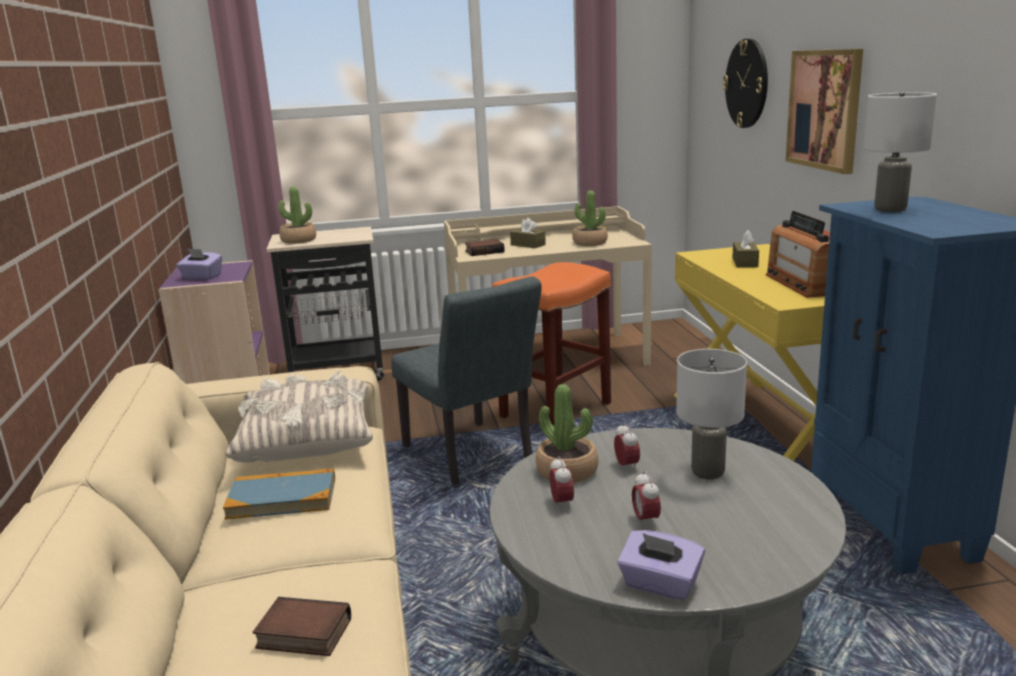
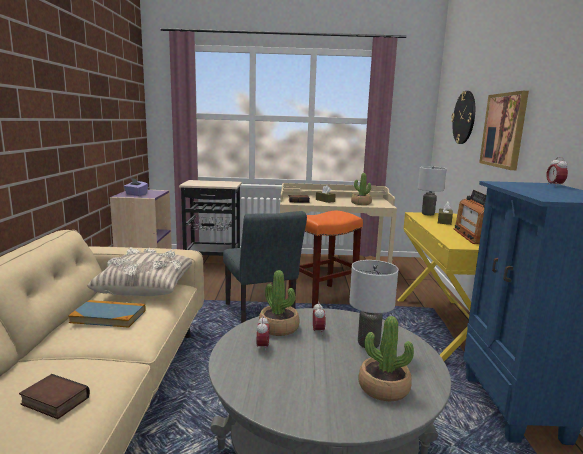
camera: 10 degrees right, 5 degrees down
potted plant [278,187,316,244] -> potted plant moved to [358,316,414,401]
purple tissue box [618,530,705,601] -> none
alarm clock [632,471,661,528] -> alarm clock moved to [546,157,568,187]
white table lamp [864,92,937,212] -> white table lamp moved to [418,166,447,216]

